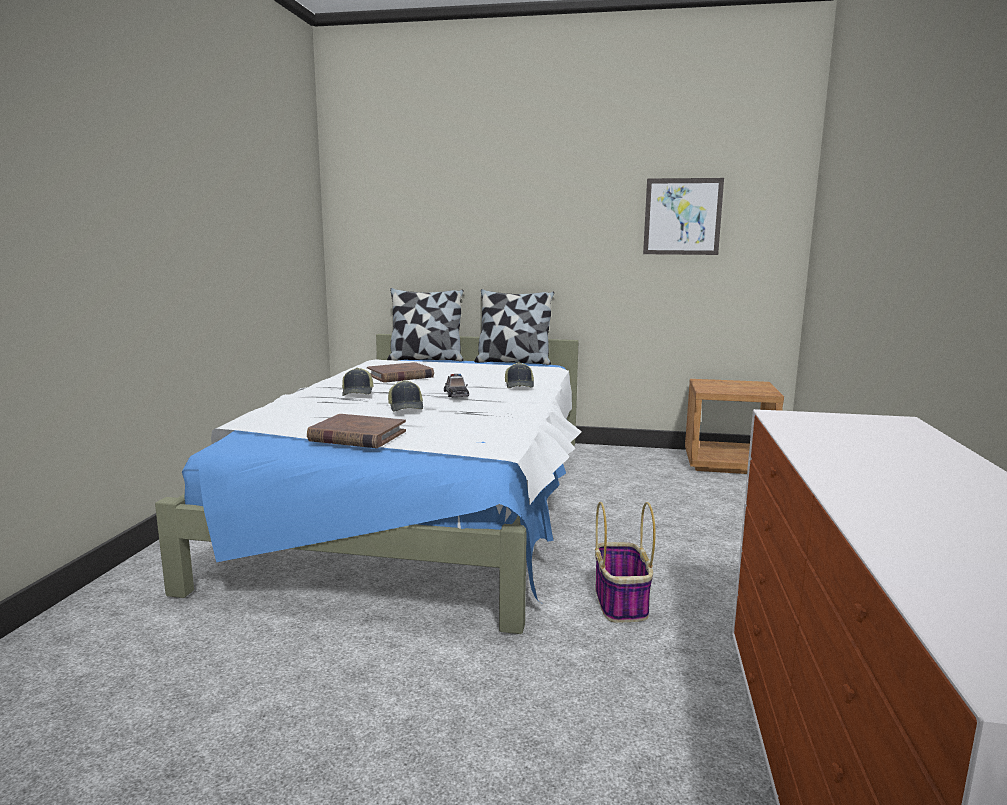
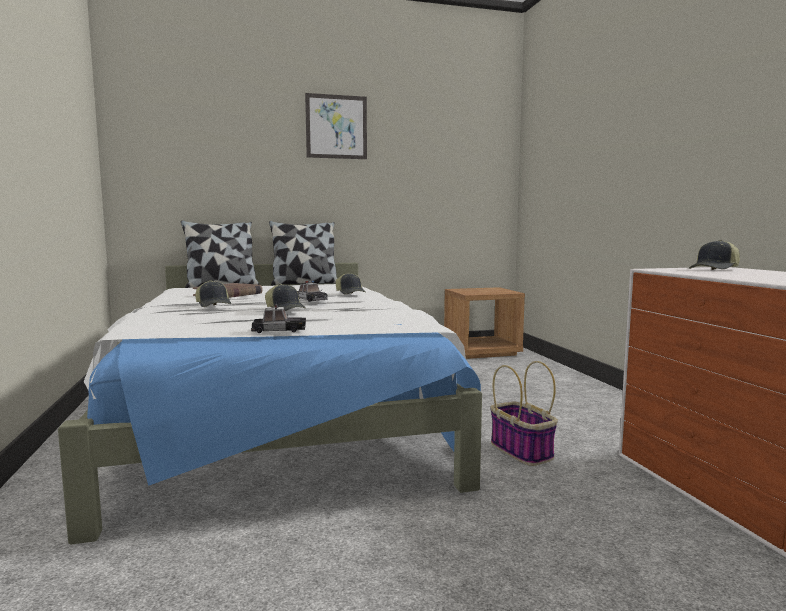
camera: 25 degrees left, 5 degrees down
brown book [307,414,406,448] -> toy car [251,304,306,333]
picture [643,178,724,255] -> picture moved to [305,93,367,159]
none -> cap [689,240,740,270]

